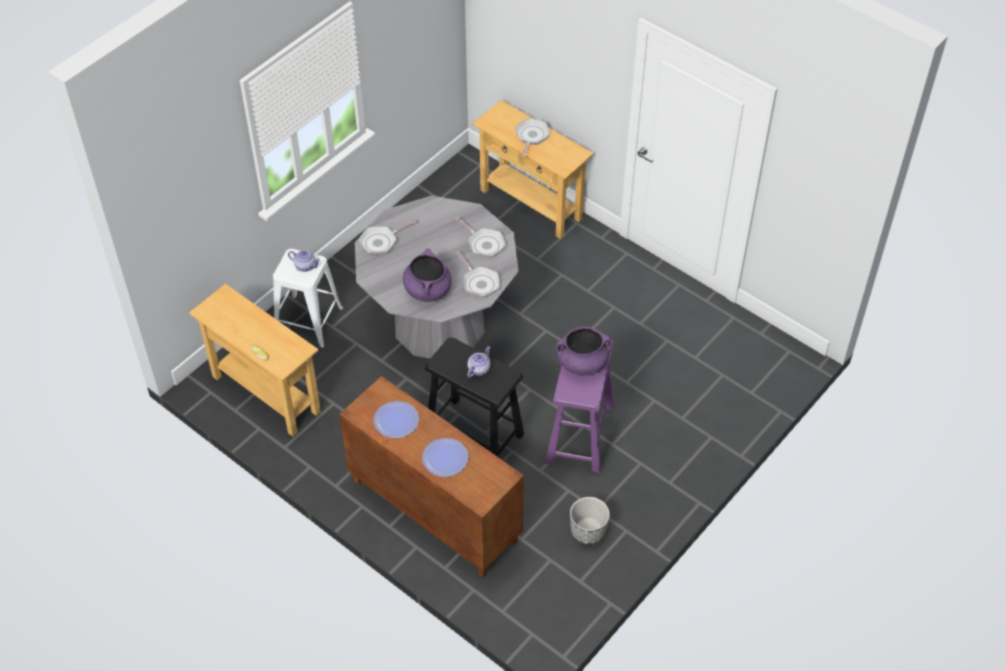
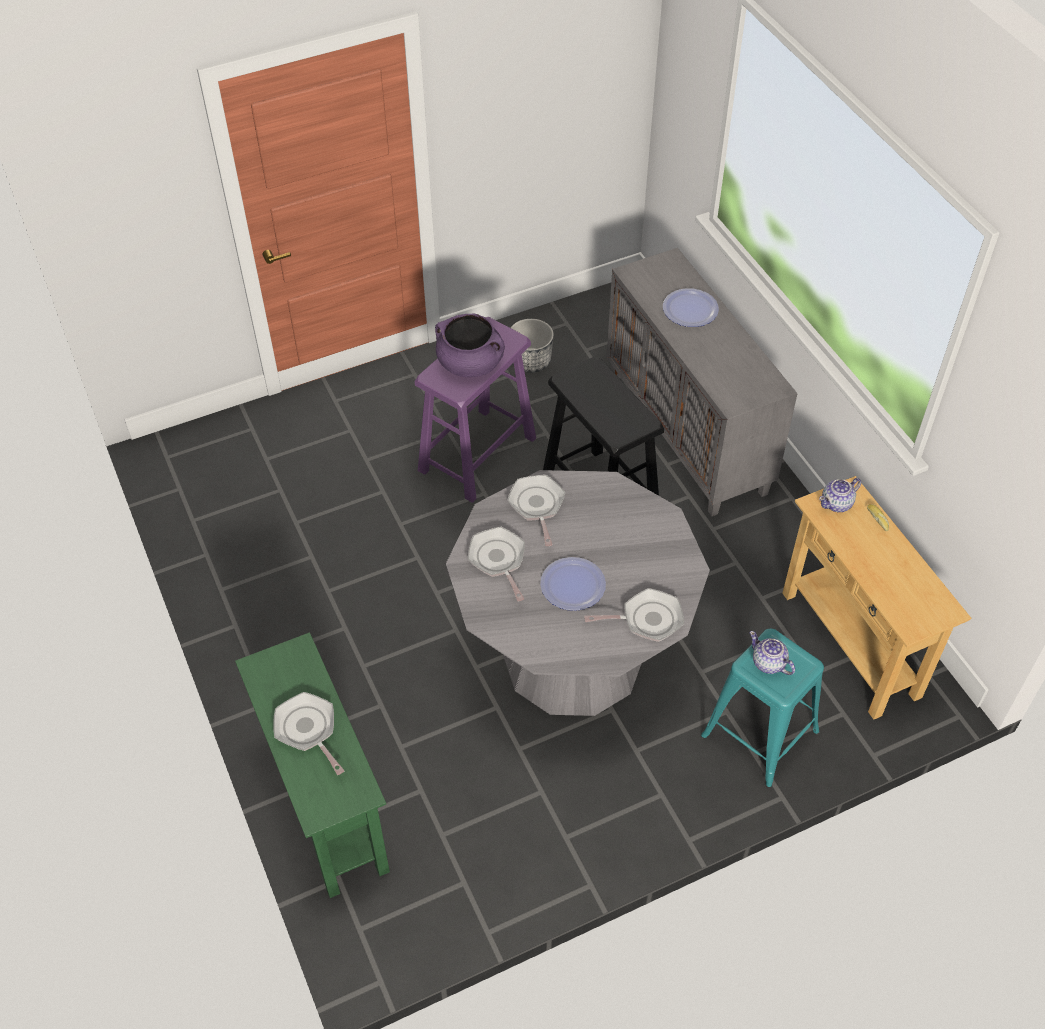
camera: 155 degrees left, 0 degrees up
white stool [273,249,343,348] -> turquoise stool [701,629,824,788]
brown cabinet [339,376,524,578] -> grey cabinet [607,248,798,516]
plate [374,401,419,438] -> plate moved to [540,557,606,611]
purple cooking pot [403,248,452,302] -> none
teapot [467,346,491,378] -> teapot moved to [819,478,861,512]
beige console table [473,100,594,239] -> green console table [235,632,390,898]
frying pan [515,118,550,157] -> frying pan turned 105 degrees clockwise [273,692,345,775]

